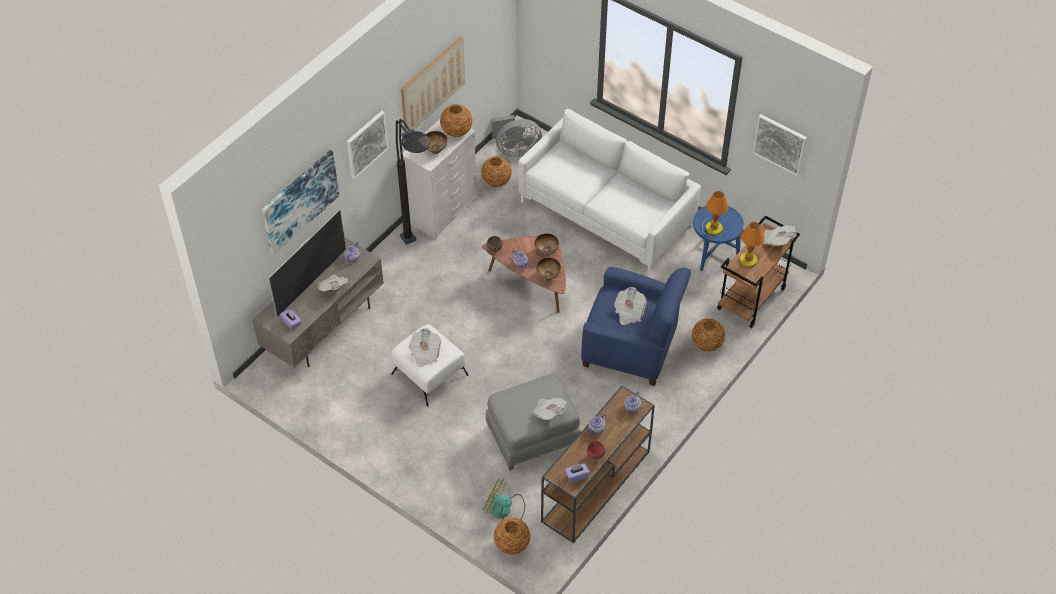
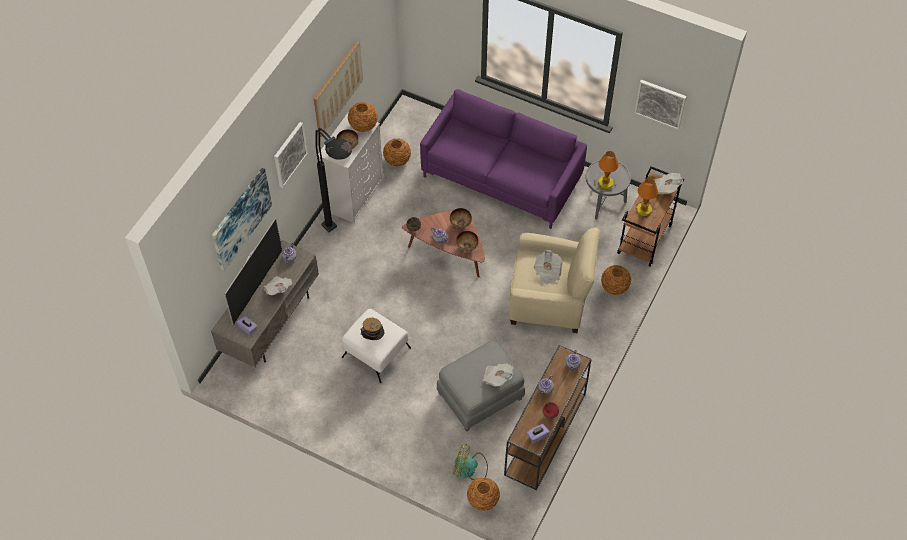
camera: 10 degrees left, 5 degrees up
newspaper [409,328,441,367] -> hat [360,318,384,340]
grey fan [492,115,542,157] -> none
white sofa [518,109,701,274] -> purple sofa [420,89,587,229]
blue armchair [581,267,691,386] -> beige armchair [509,227,600,333]
blue side table [693,206,744,271] -> grey side table [586,160,631,220]

